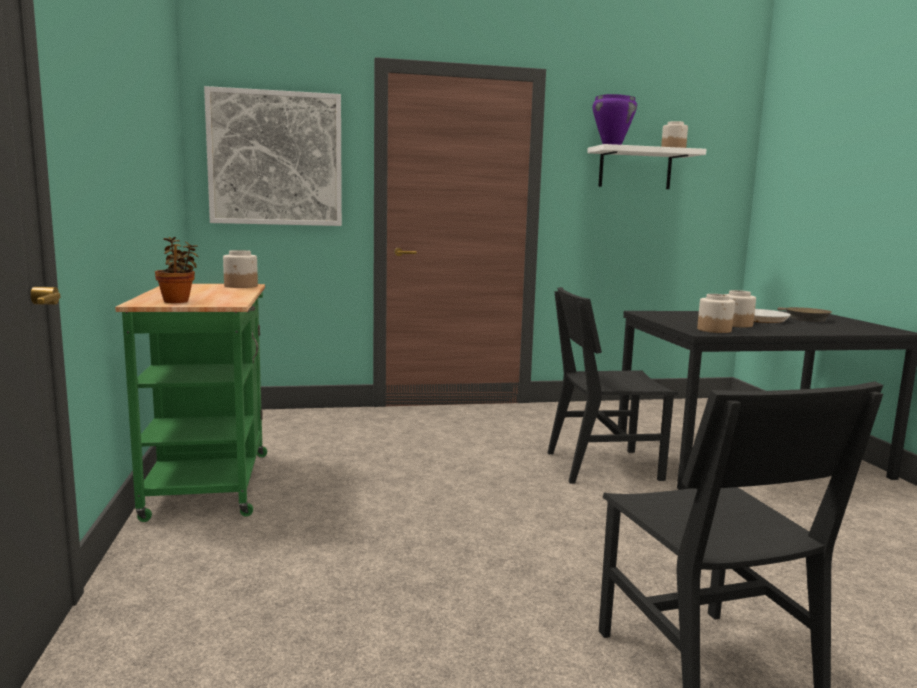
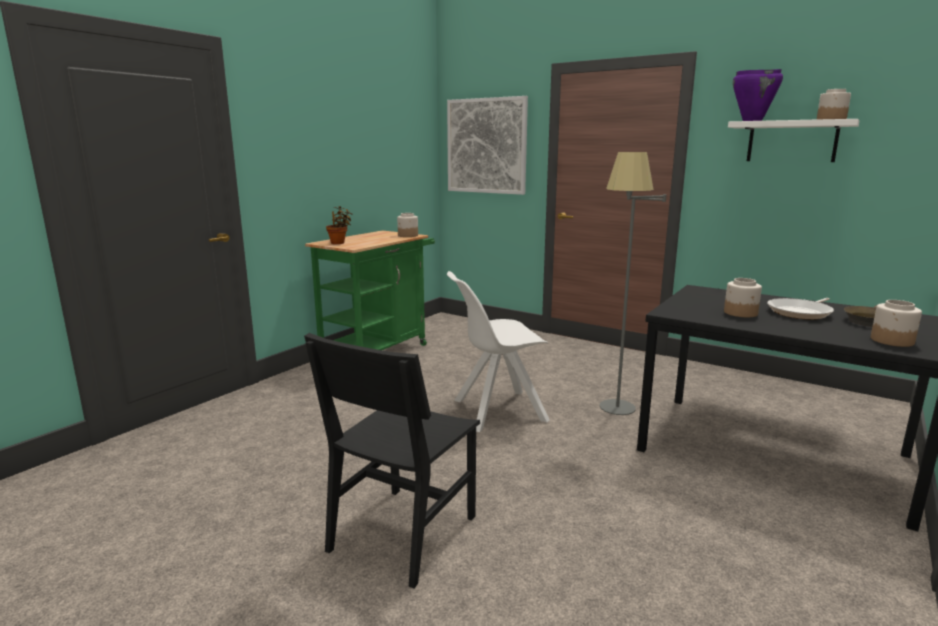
camera: 45 degrees right, 5 degrees up
black chair [548,287,678,483] -> grey floor lamp [600,152,666,415]
jar [697,294,735,333] -> jar moved to [871,300,922,347]
none -> white chair [447,271,550,432]

